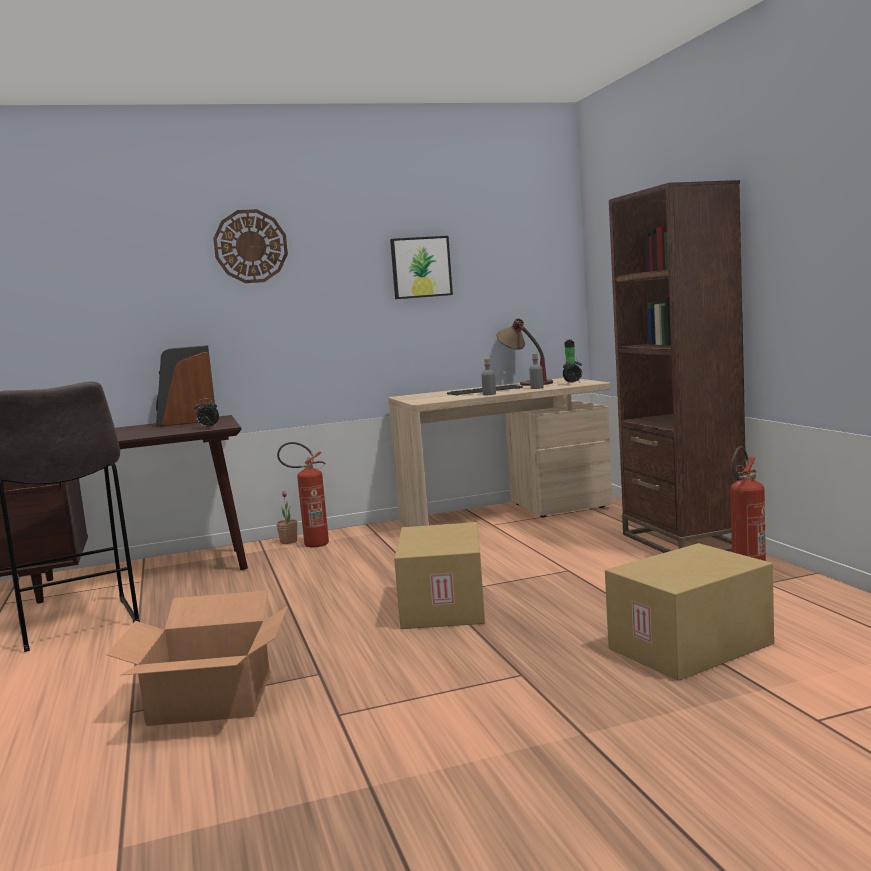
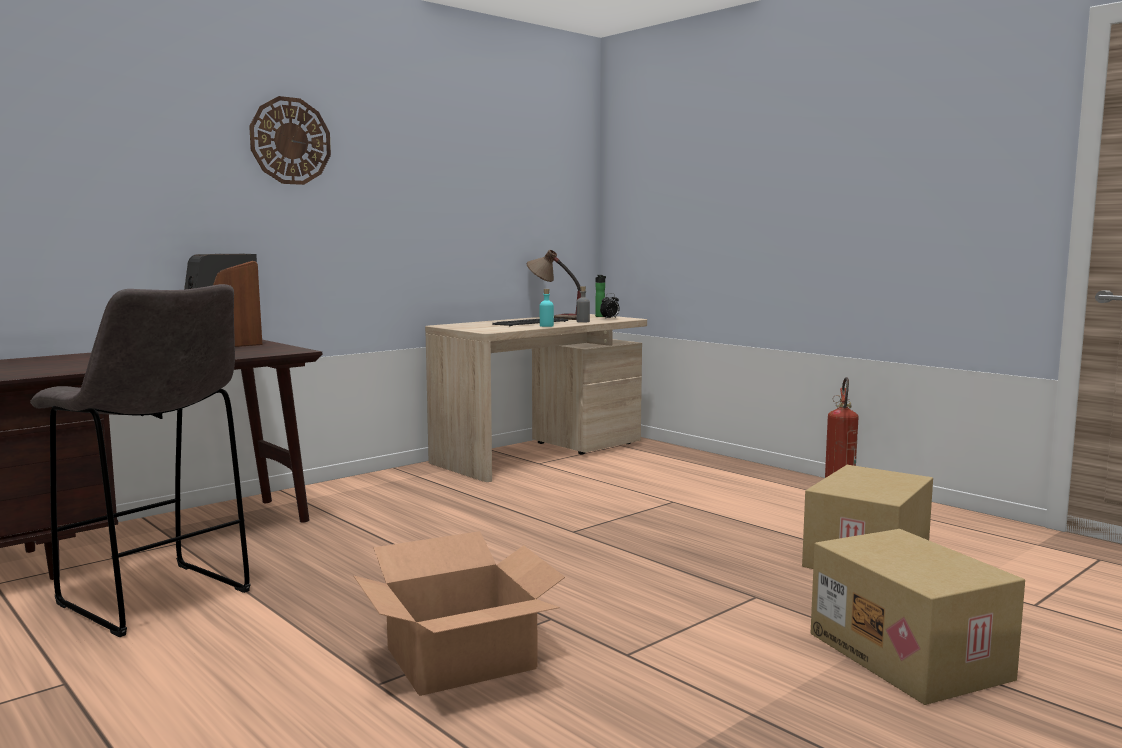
camera: 25 degrees left, 0 degrees up
alarm clock [194,398,219,429] -> none
potted plant [276,491,297,544] -> none
fire extinguisher [277,442,329,547] -> none
picture [390,236,453,299] -> none
cardboard box [394,522,485,629] -> cardboard box moved to [811,529,1025,705]
grey bottle [481,359,496,395] -> turquoise bottle [540,289,554,327]
brown bookcase [609,180,746,553] -> none

